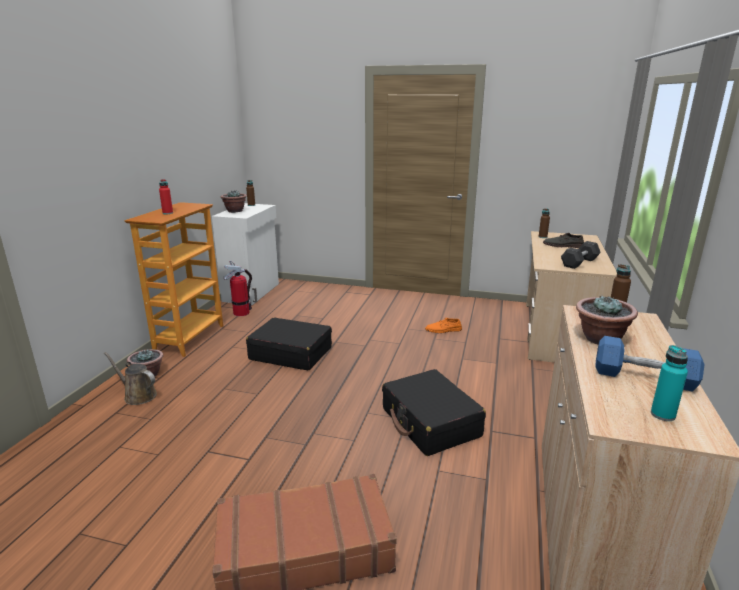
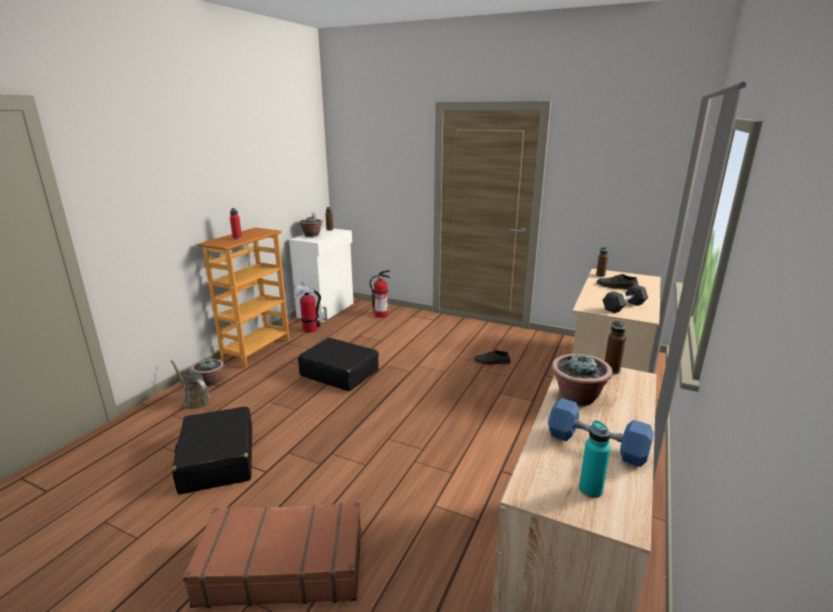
camera: 10 degrees right, 0 degrees up
black suitcase [382,369,486,456] -> black suitcase moved to [172,406,252,494]
orange shoe [425,317,462,333] -> grey shoe [474,350,511,365]
none -> fire extinguisher [370,270,391,318]

